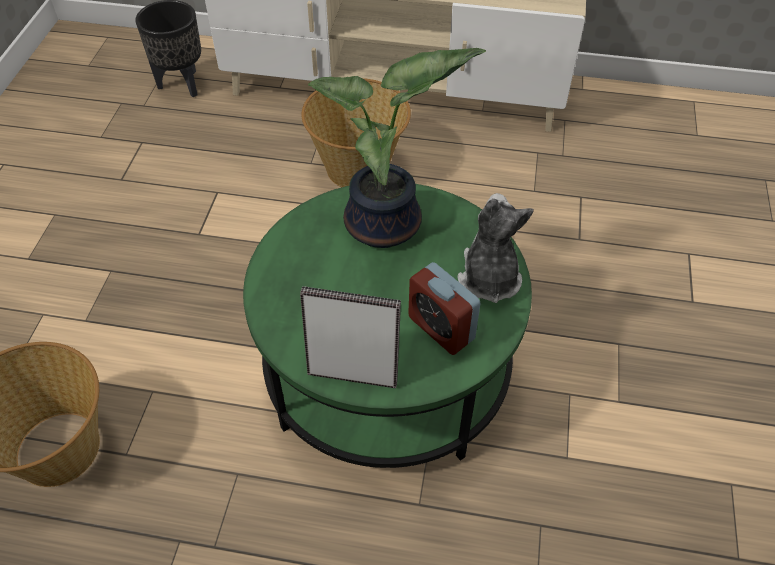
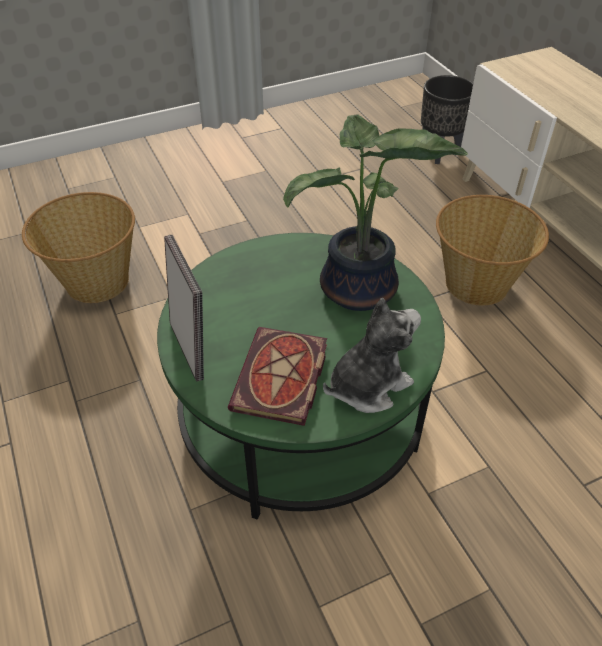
camera: 55 degrees right, 5 degrees down
alarm clock [408,262,481,355] -> book [228,327,327,426]

